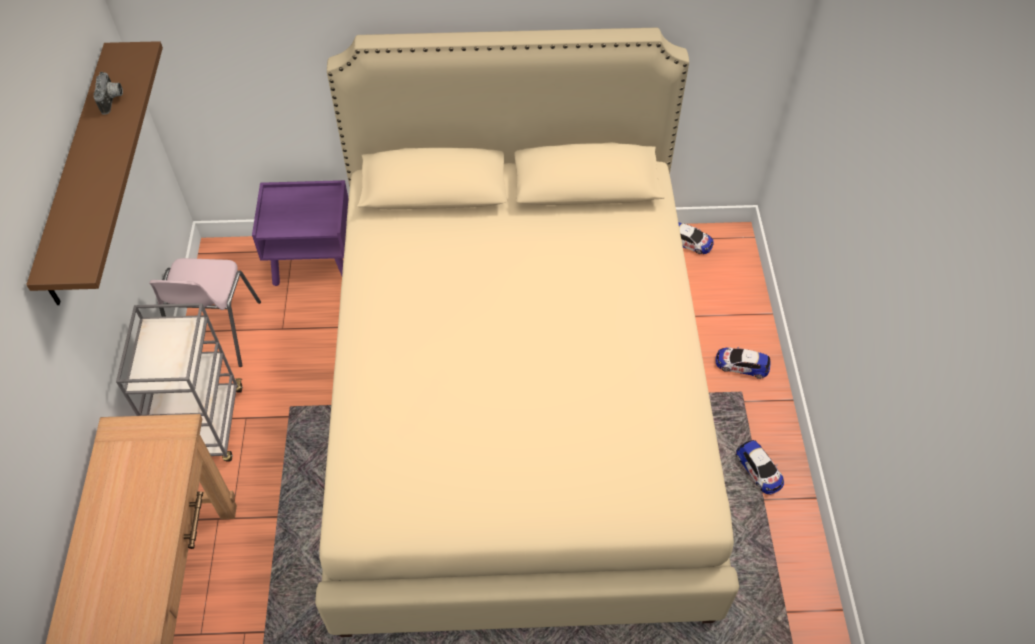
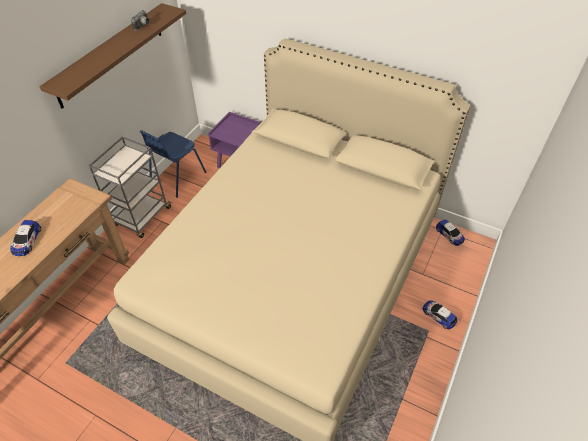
camera: 30 degrees right, 5 degrees down
pink chair [149,258,261,367] -> blue chair [139,130,206,198]
toy car [736,440,784,494] -> toy car moved to [10,220,41,256]

